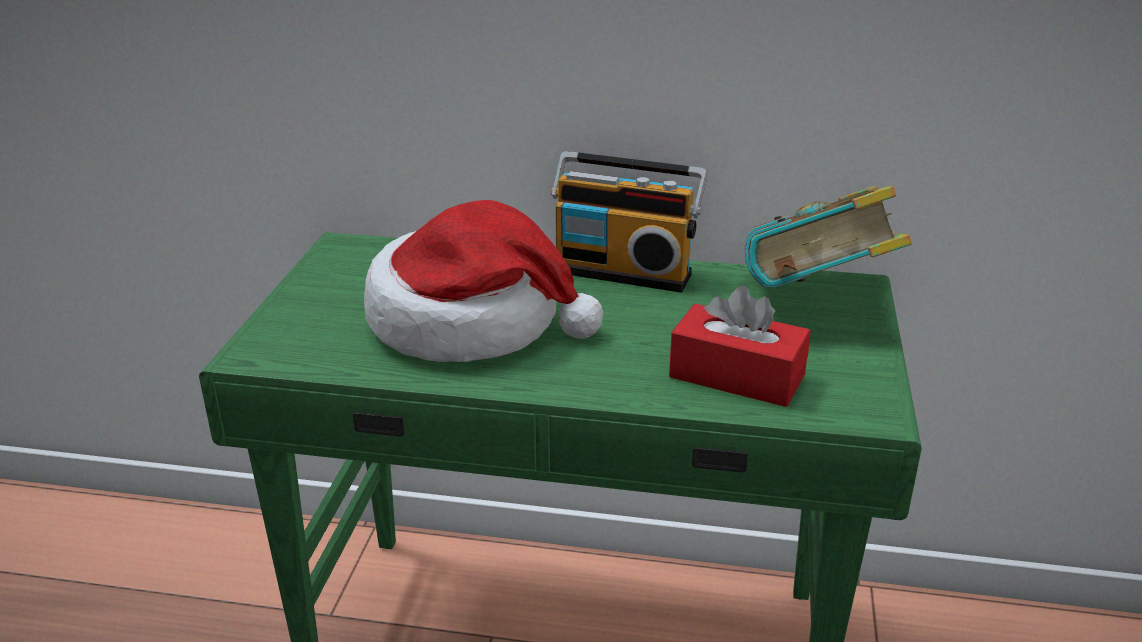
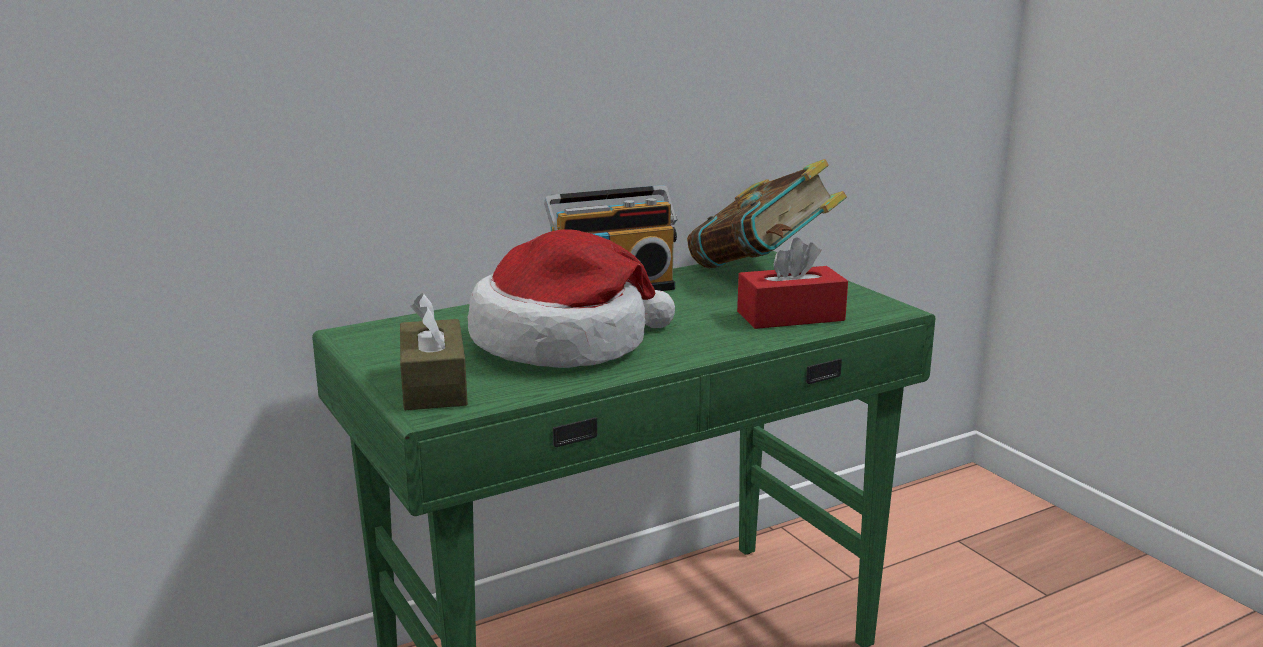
camera: 40 degrees left, 10 degrees down
none -> brown tissue box [400,293,468,410]

